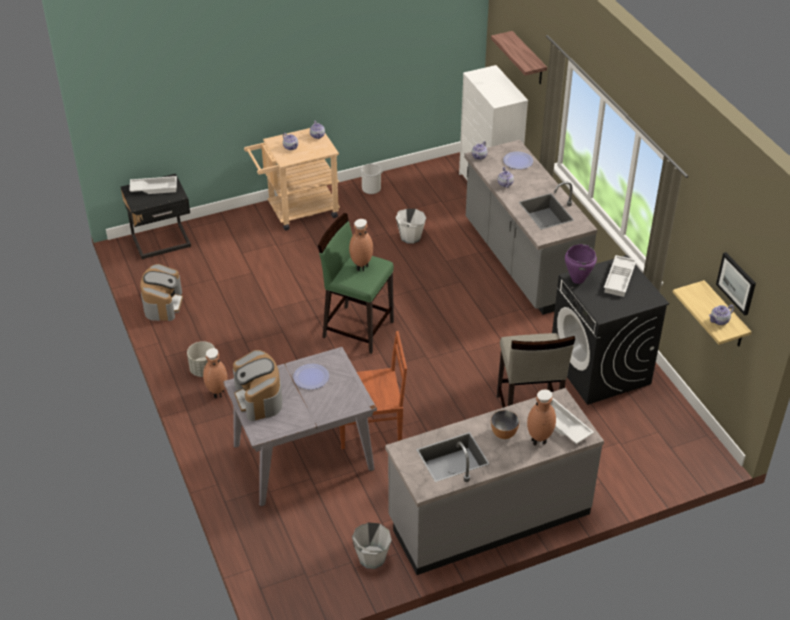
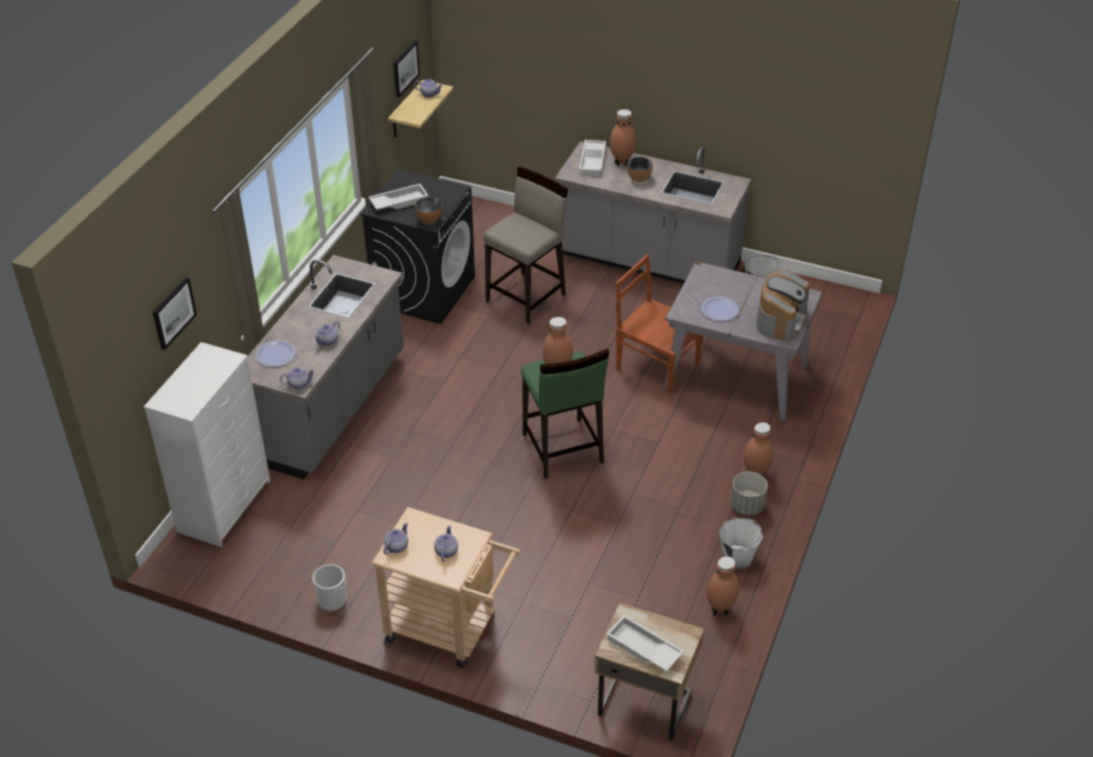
camera: 135 degrees left, 0 degrees up
black nightstand [121,174,191,259] -> beige nightstand [594,603,704,740]
coffee machine [140,264,183,321] -> brown vase [707,556,739,616]
white bucket [396,209,426,244] -> white bucket moved to [719,518,763,569]
shelf [491,31,547,84] -> picture [153,277,197,350]
purple cooking pot [565,244,597,284] -> bowl [415,197,442,224]

